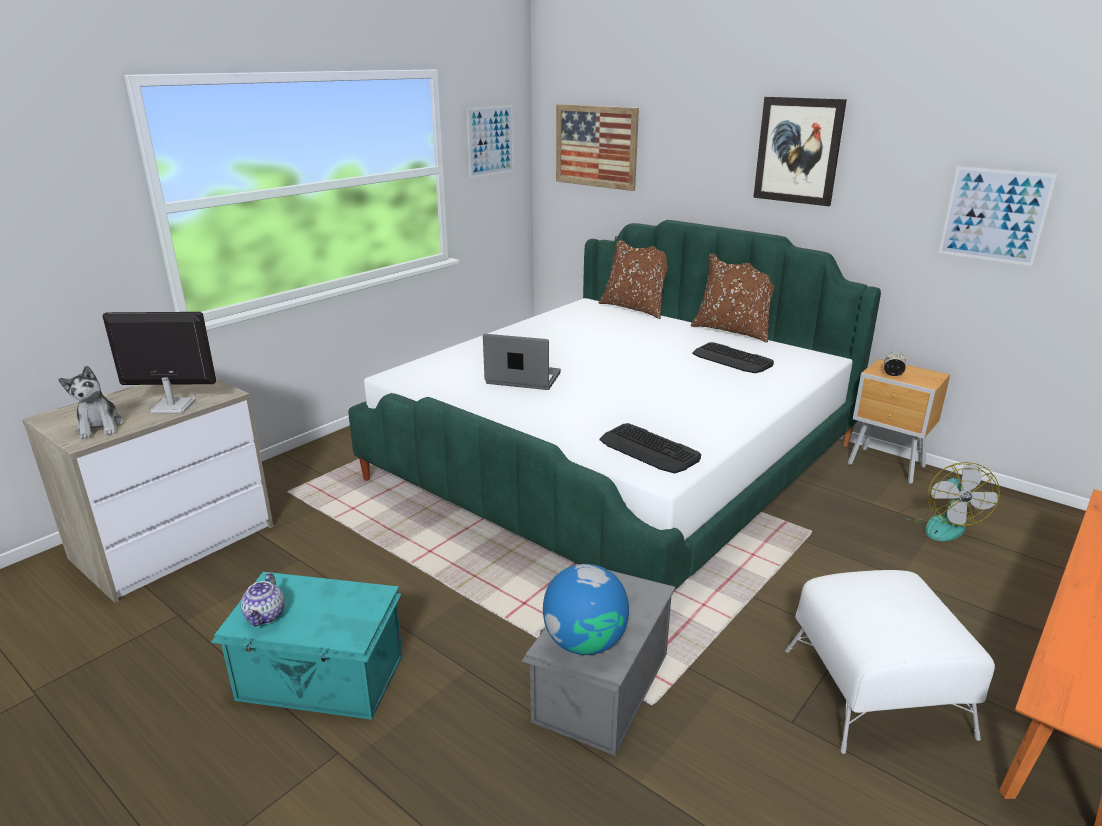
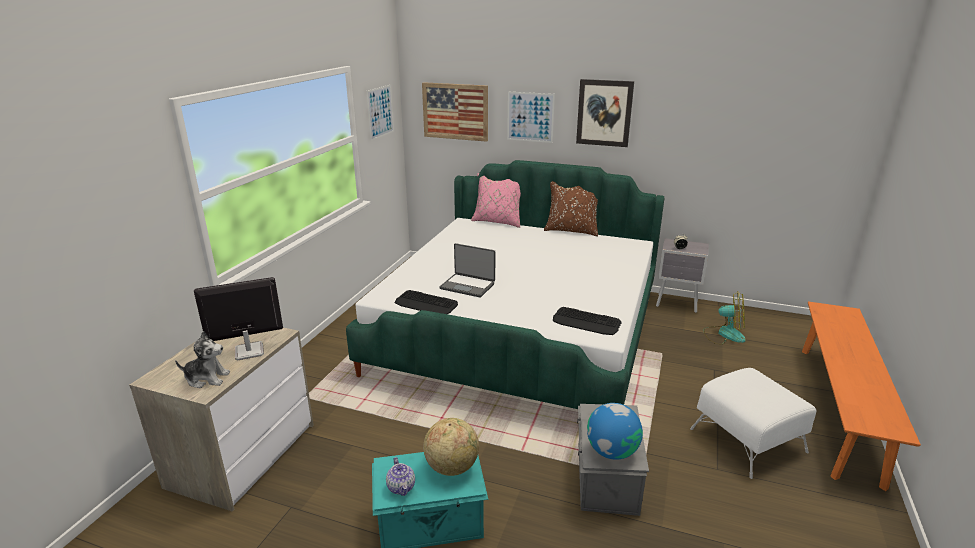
camera: 20 degrees left, 0 degrees up
plush toy [58,366,124,439] -> plush toy turned 45 degrees counterclockwise [175,331,230,388]
laptop [483,334,561,390] -> laptop turned 150 degrees counterclockwise [440,243,495,298]
brown pillow [599,236,667,319] -> pink pillow [471,173,521,228]
keyboard [692,342,774,373] -> keyboard moved to [394,290,458,314]
brown nightstand [848,359,950,484] -> grey nightstand [656,238,709,313]
fan [899,462,1000,541] -> fan turned 60 degrees counterclockwise [704,293,746,345]
picture [939,166,1057,266] -> picture moved to [507,92,555,143]
none -> globe [423,418,479,476]

